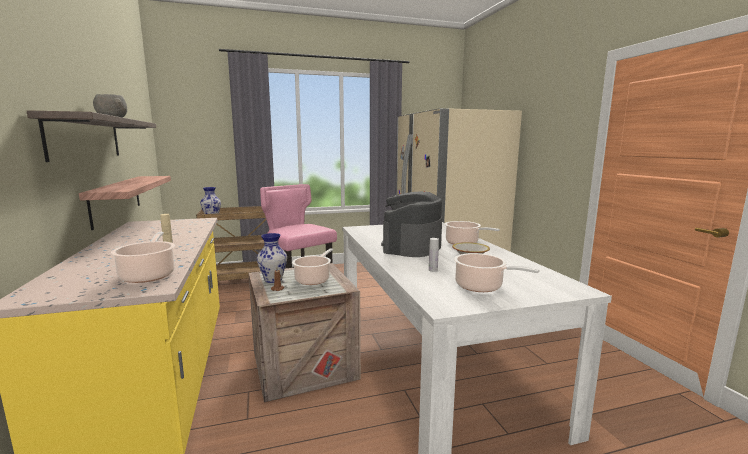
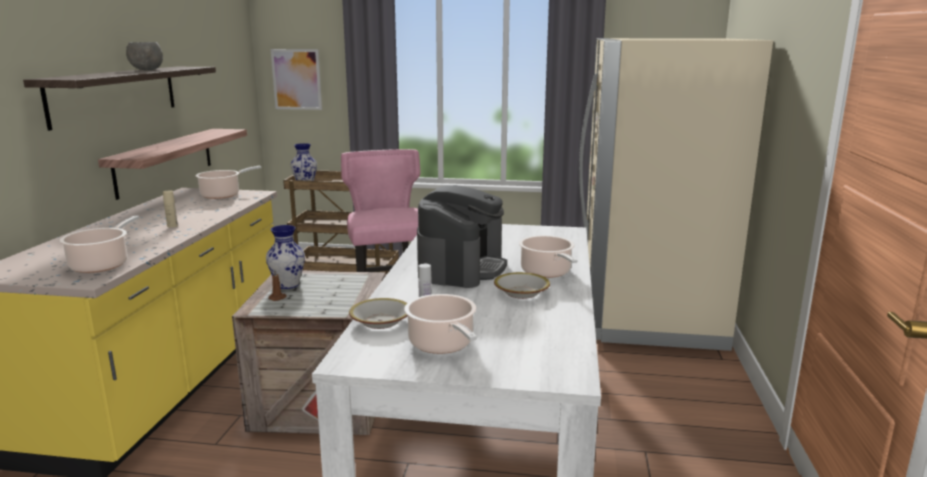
camera: 25 degrees right, 5 degrees up
cooking pot [292,248,333,285] -> cooking pot moved to [196,166,262,199]
coffee machine [381,191,442,257] -> coffee machine turned 150 degrees clockwise [417,185,507,288]
none -> picture [271,49,322,110]
none -> bowl [349,298,408,329]

